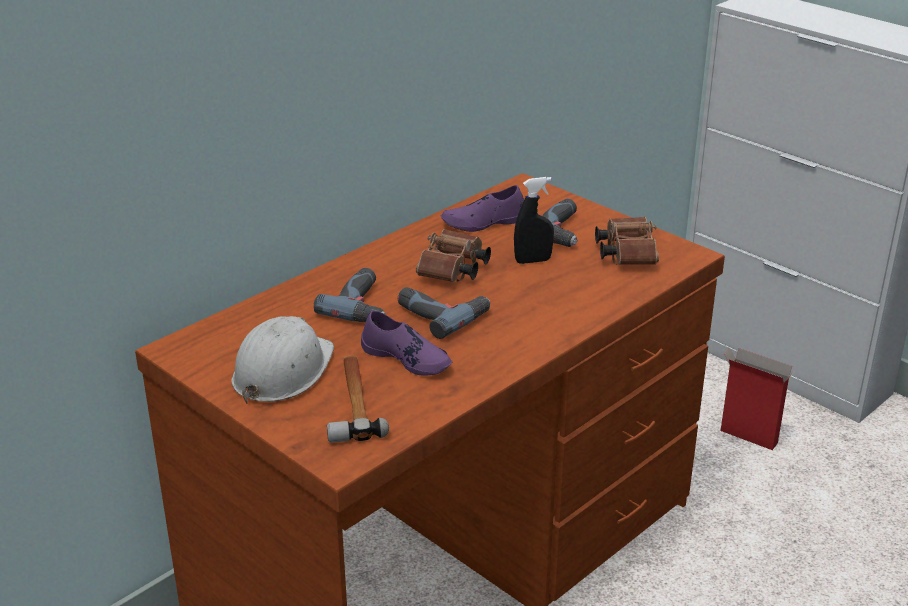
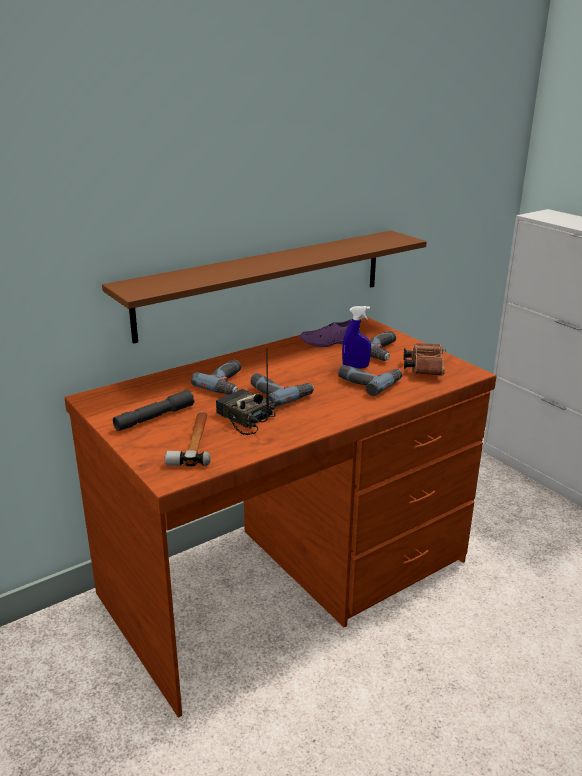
camera: 10 degrees right, 5 degrees down
white hard hat [231,316,334,404] -> grey flashlight [113,390,194,431]
purple shoe [361,310,452,376] -> radio [216,351,275,435]
brown binoculars [416,229,491,282] -> none
black spray bottle [514,177,554,264] -> blue spray bottle [342,306,371,368]
cardboard box [721,348,795,450] -> none
none -> brown shelf [102,230,427,344]
none -> power drill [338,365,402,396]

